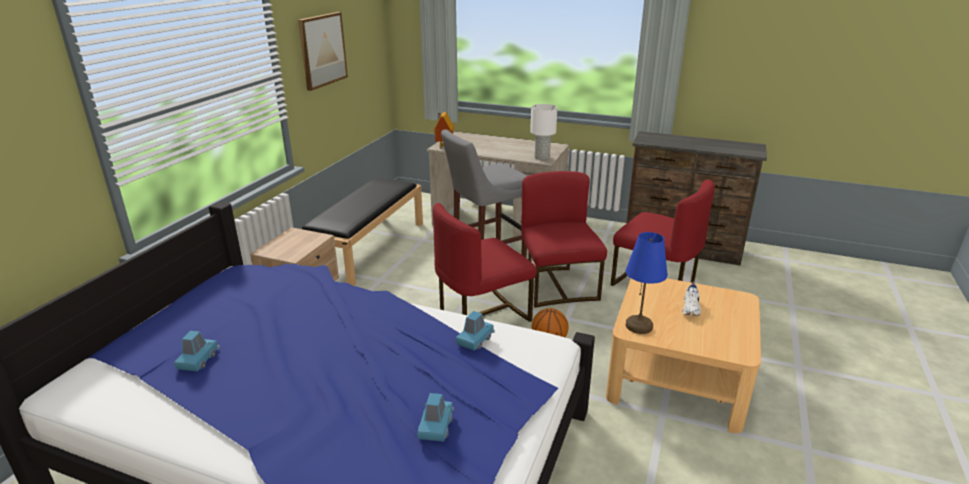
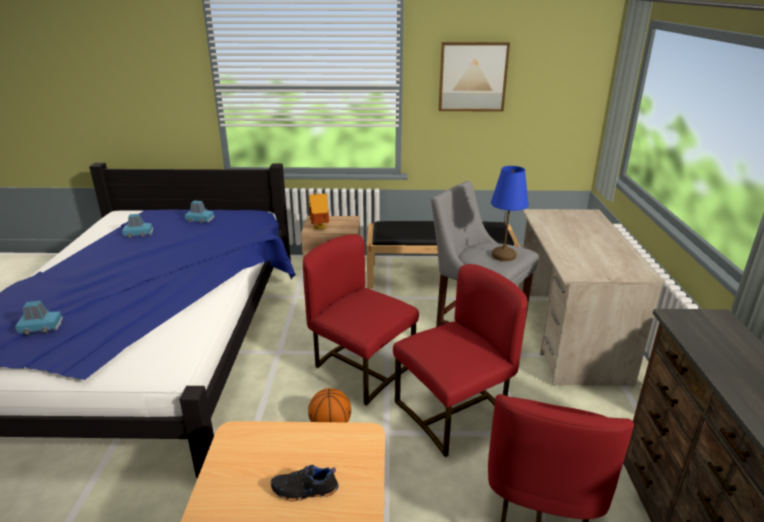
camera: 70 degrees right, 0 degrees up
toy house [433,112,454,149] -> toy house moved to [309,191,329,230]
blue toy car [456,311,495,351] -> blue toy car moved to [185,201,215,223]
white table lamp [530,104,558,160] -> none
blue table lamp [626,232,668,334] -> blue table lamp moved to [491,166,529,261]
white shoe [682,282,701,316] -> black shoe [271,465,339,502]

